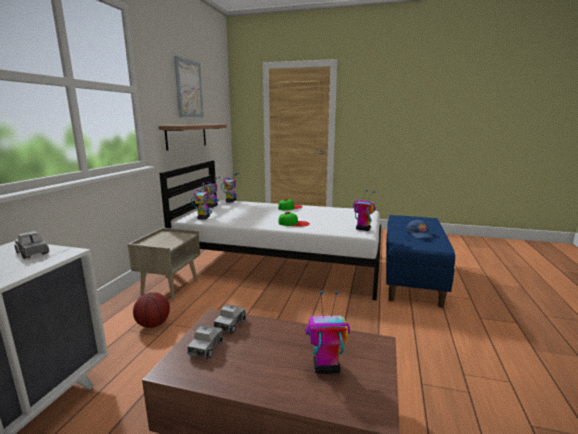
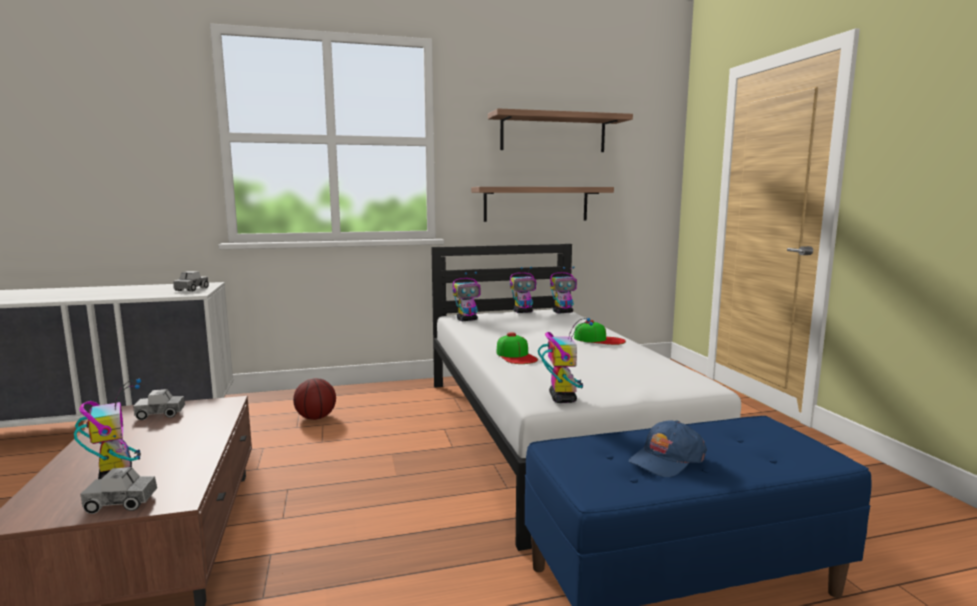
camera: 60 degrees right, 5 degrees down
beige nightstand [128,228,200,301] -> none
picture [174,56,204,117] -> shelf [488,108,633,152]
toy truck [214,304,246,334] -> toy truck moved to [81,467,157,514]

